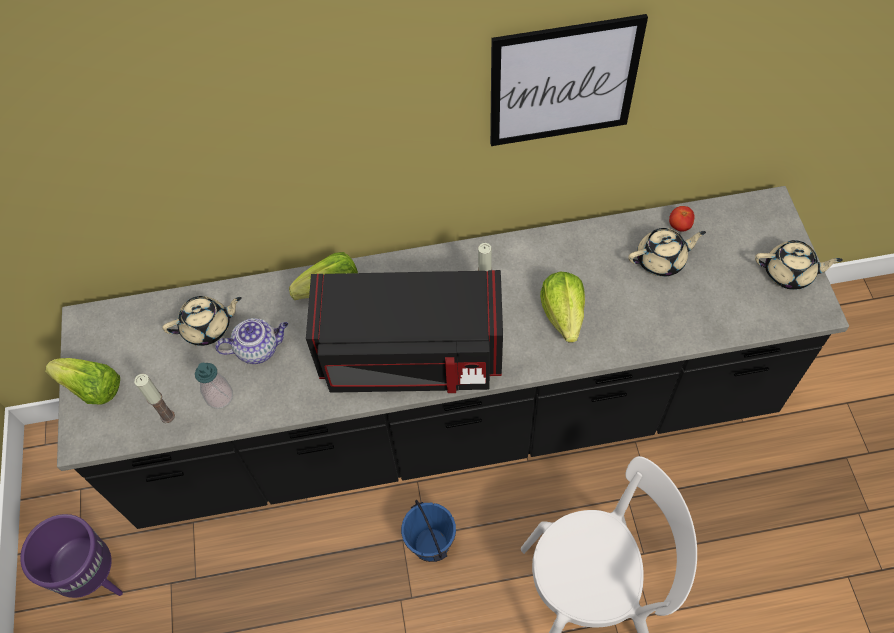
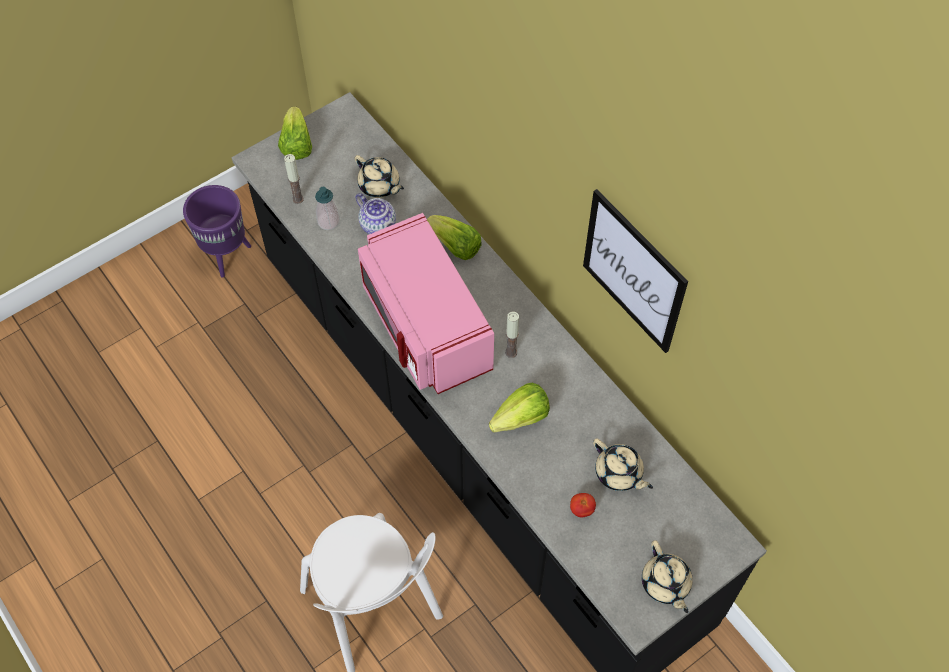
camera: 60 degrees right, 0 degrees up
black microwave [306,270,503,393] -> pink microwave [358,213,494,394]
blue bucket [401,500,456,562] -> none
tomato [669,206,695,232] -> tomato moved to [570,493,596,518]

